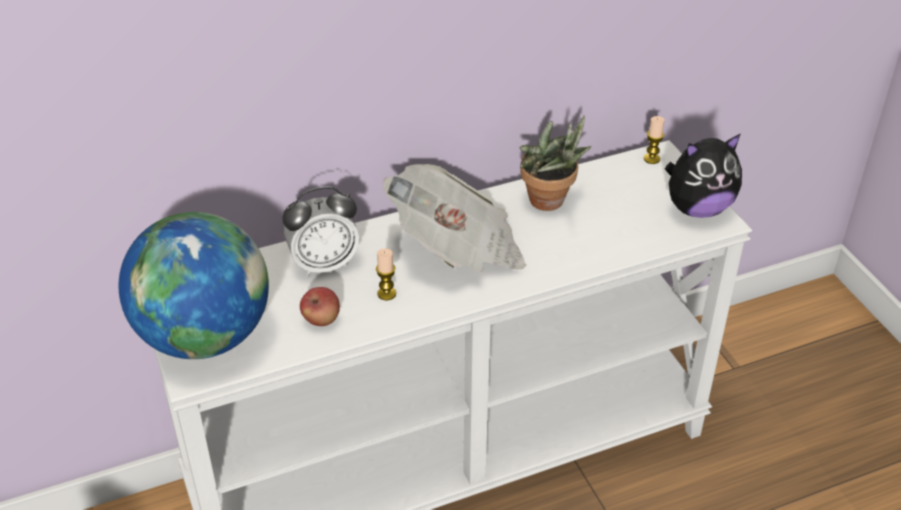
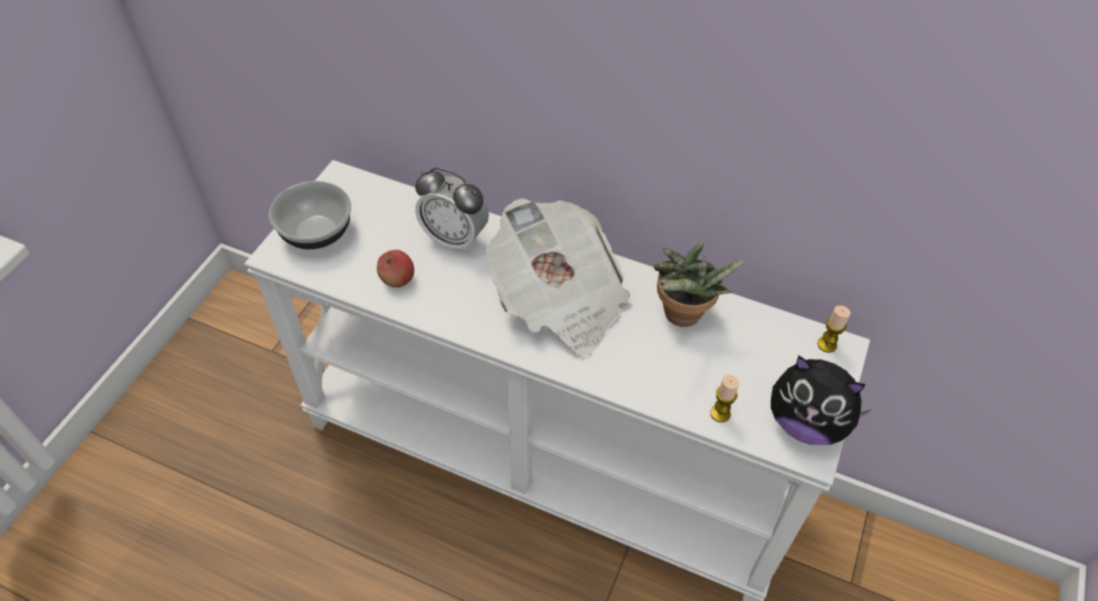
camera: 45 degrees right, 10 degrees up
globe [118,212,269,359] -> bowl [269,181,351,249]
candle [376,248,396,301] -> candle moved to [710,375,739,423]

